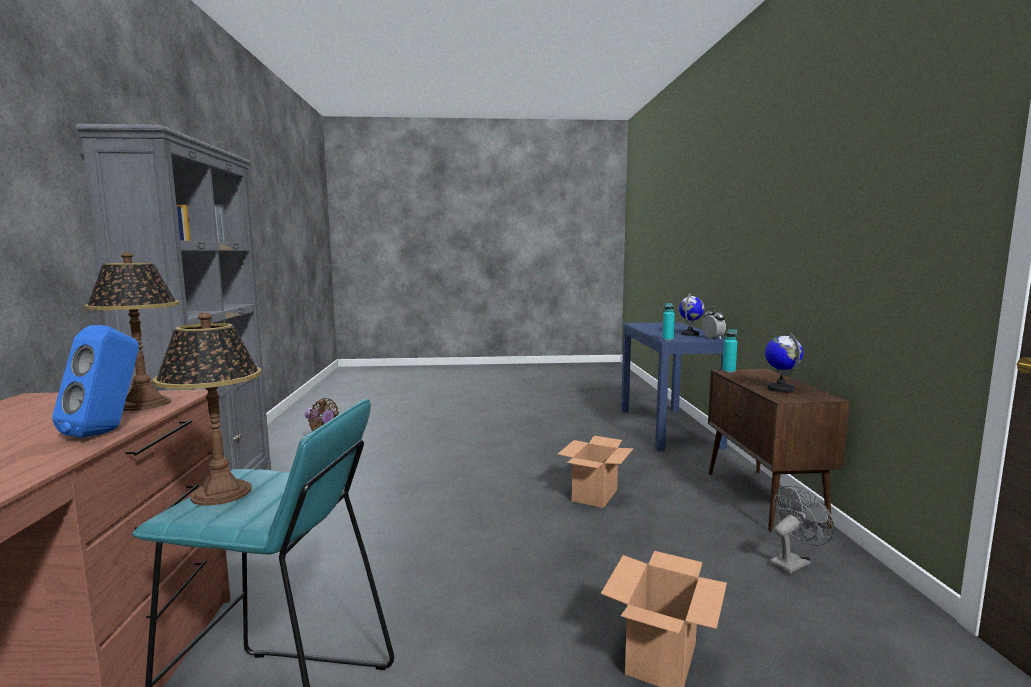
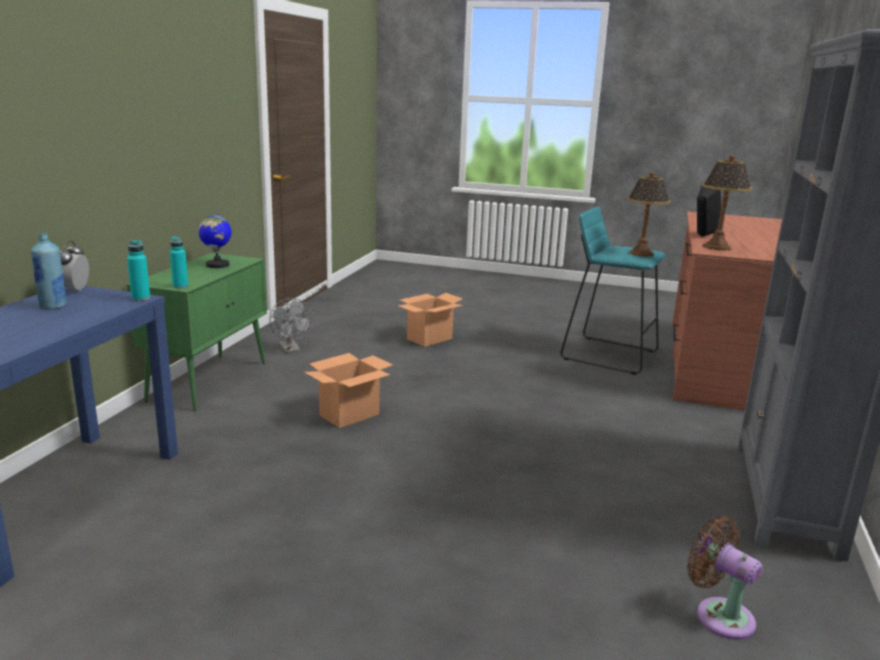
camera: 160 degrees left, 10 degrees up
blue speaker [52,325,139,438] -> black speaker [697,185,721,236]
globe [679,293,704,336] -> blue bottle [31,233,67,310]
brown cabinet [708,369,850,532] -> green cabinet [126,253,267,411]
grey fan [770,485,834,574] -> grey fan turned 105 degrees counterclockwise [269,298,312,353]

